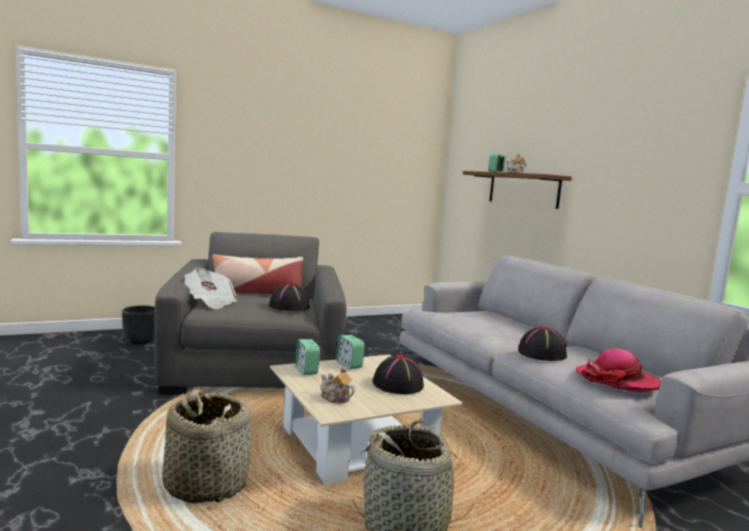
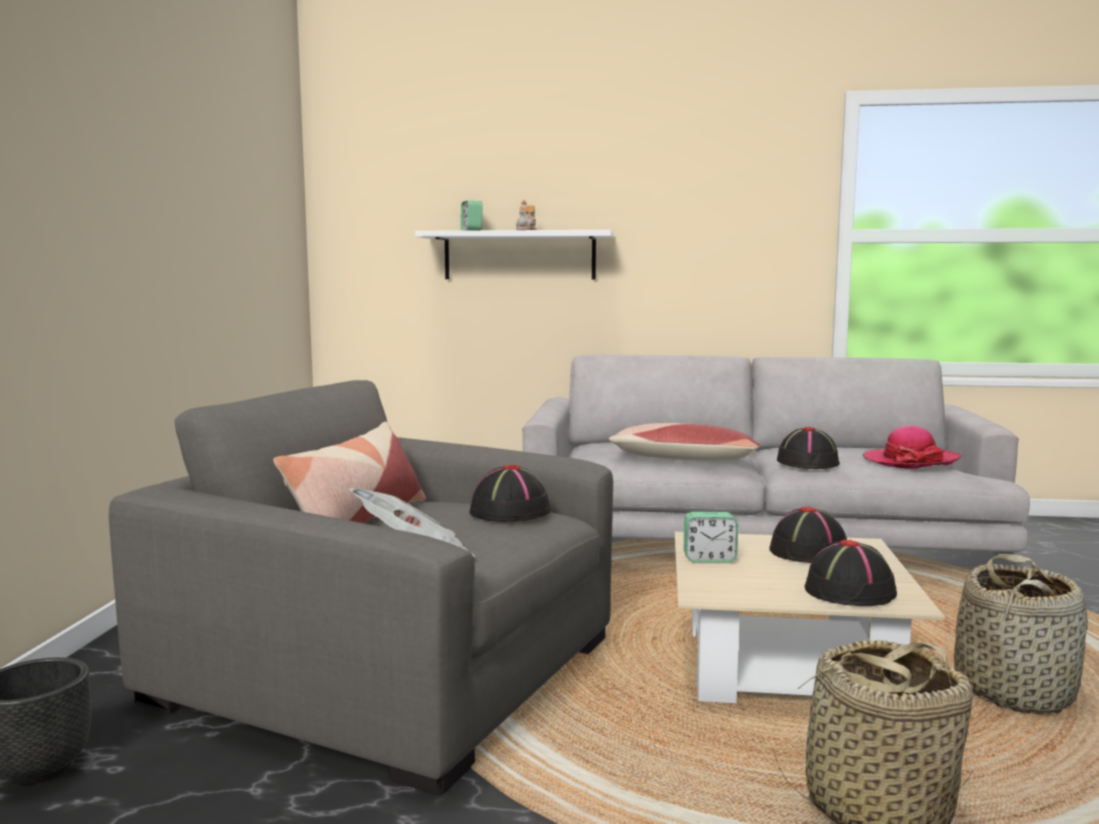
camera: 55 degrees left, 0 degrees up
alarm clock [295,339,320,375] -> none
teapot [321,367,355,403] -> black hat [805,540,897,606]
brown shelf [463,171,572,209] -> white shelf [415,230,614,280]
none -> pillow [608,423,761,461]

